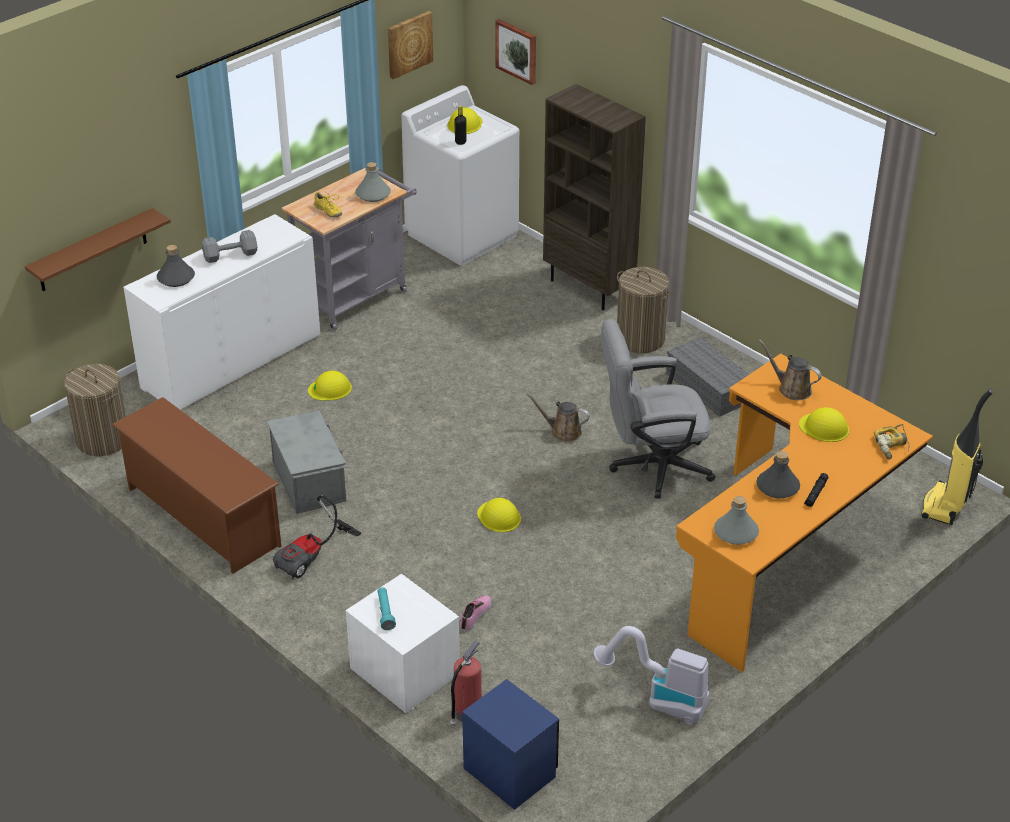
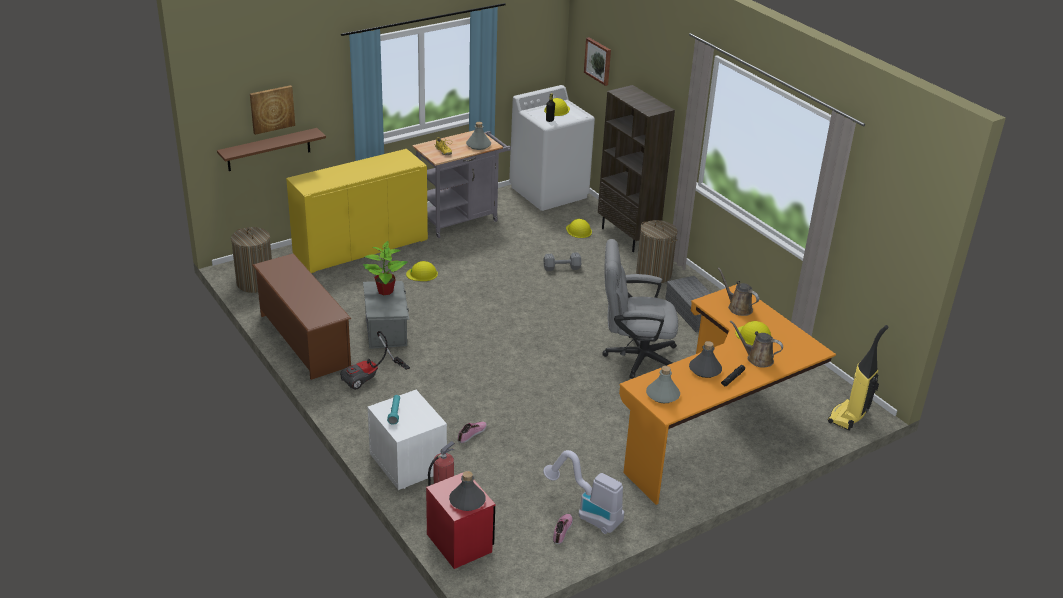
camera: 10 degrees right, 5 degrees down
white cabinet [123,214,320,410] -> yellow cabinet [286,149,428,273]
grey bottle [157,245,195,287] -> grey bottle moved to [449,471,486,511]
grey dumbbell [202,230,257,263] -> grey dumbbell moved to [544,253,581,271]
picture [388,11,433,79] -> picture moved to [250,85,295,135]
blue nightstand [462,679,559,810] -> red nightstand [426,472,495,569]
yellow hard hat [477,498,521,532] -> yellow hard hat moved to [566,219,592,238]
brown watering can [526,393,590,442] -> brown watering can moved to [730,321,783,368]
power drill [874,424,910,459] -> none
none -> potted plant [363,241,408,295]
none -> shoe [553,514,573,544]

